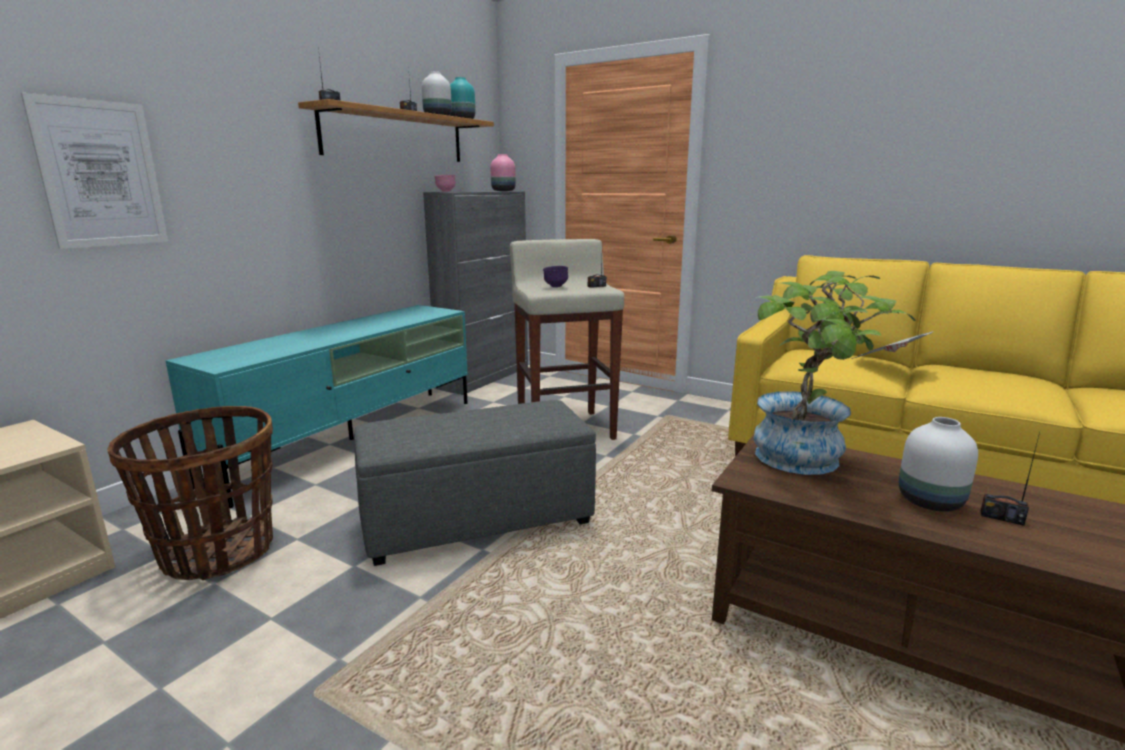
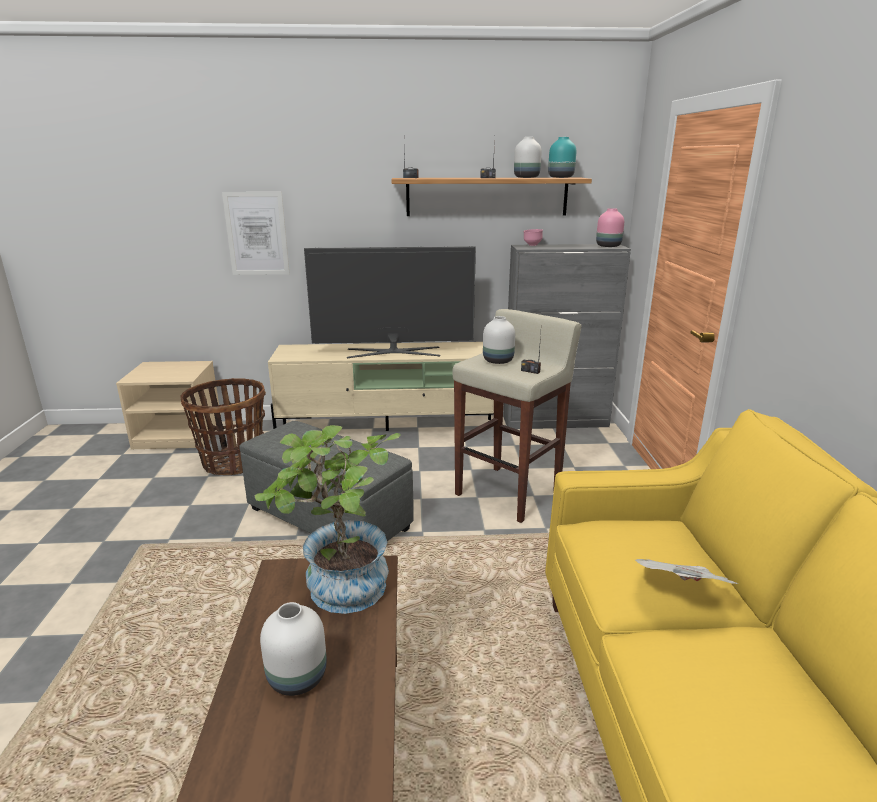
camera: 55 degrees right, 5 degrees up
turquoise tv stand [165,305,468,508] -> beige tv stand [268,342,494,431]
purple bowl [543,266,568,288] -> white vase [483,316,515,364]
radio [981,432,1040,526] -> none
none -> television [304,246,476,358]

